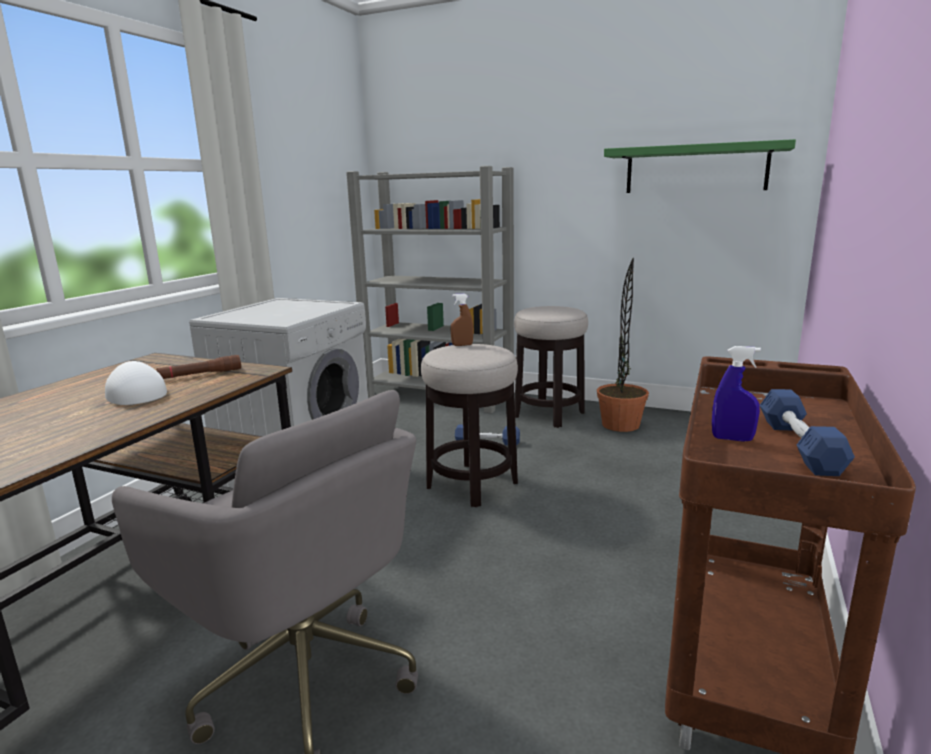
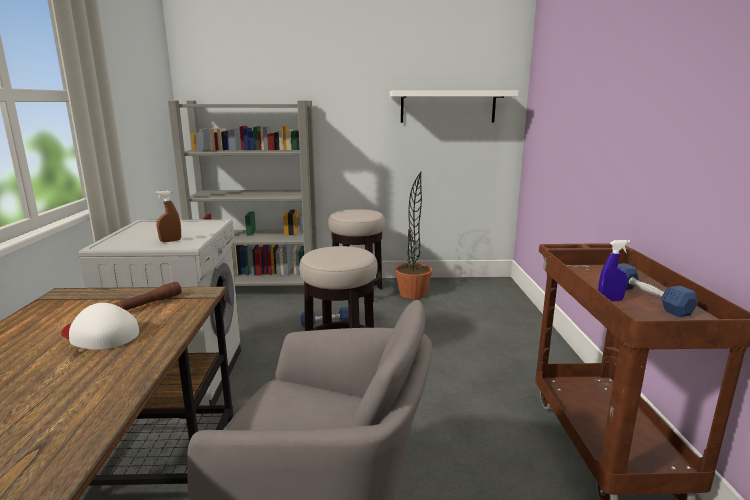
camera: 25 degrees left, 0 degrees up
brown spray bottle [450,294,473,346] -> brown spray bottle moved to [155,190,181,242]
green shelf [604,139,796,193] -> white shelf [390,90,519,123]

